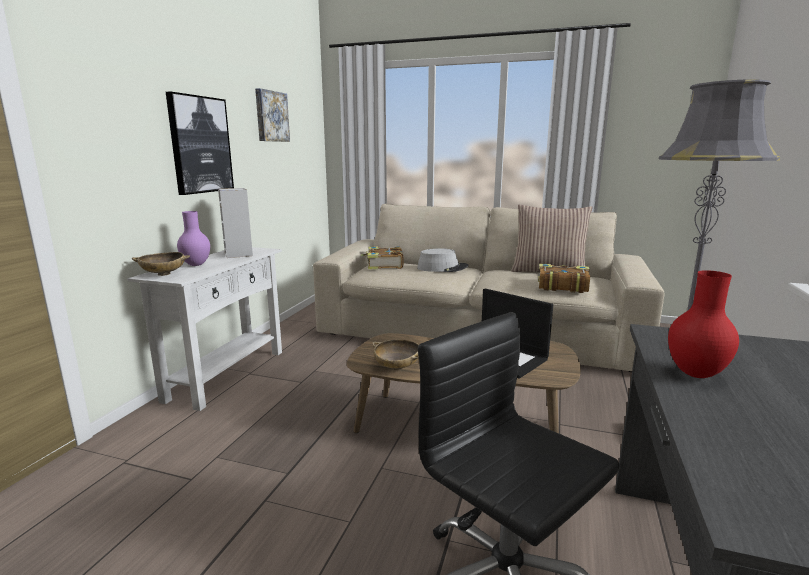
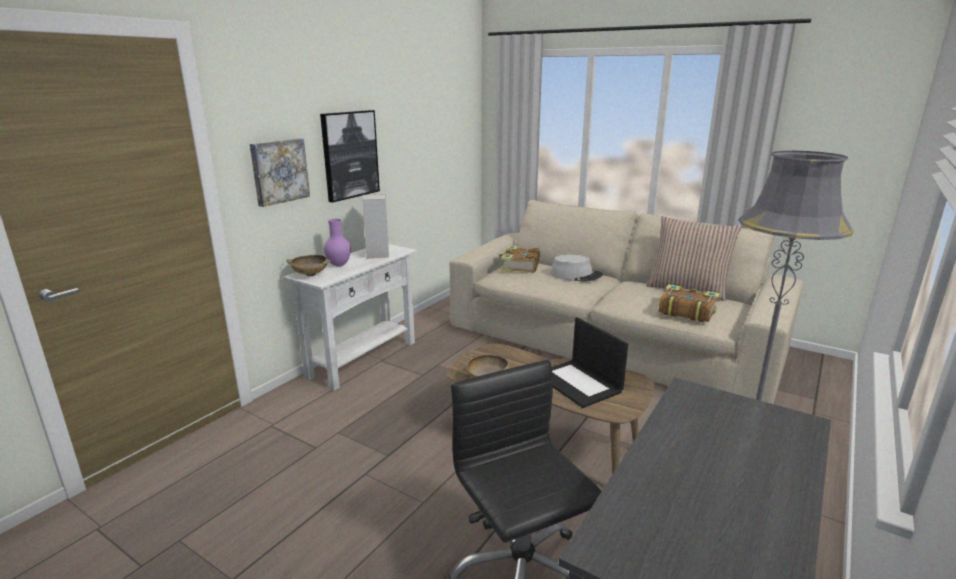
camera: 15 degrees right, 5 degrees up
picture [255,88,290,142] -> picture moved to [250,138,310,207]
red vase [668,270,739,378] -> none

